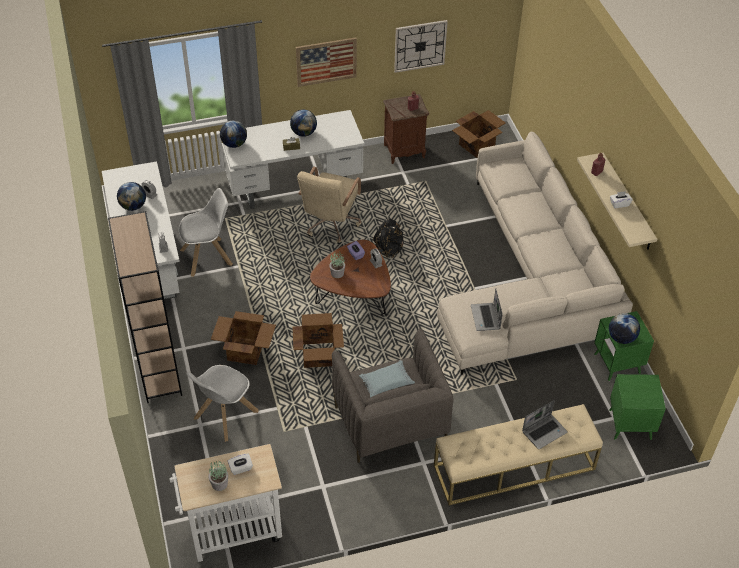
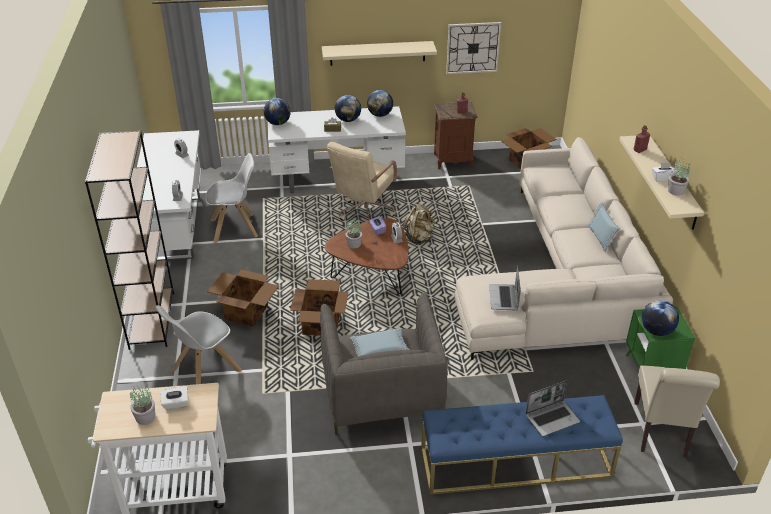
camera: 10 degrees right, 10 degrees down
globe [117,182,146,211] -> globe moved to [367,90,393,117]
picture [296,37,357,87] -> beige shelf [322,41,437,66]
black backpack [373,219,404,258] -> beige backpack [403,204,435,245]
beige bench [434,404,603,505] -> blue bench [421,395,623,495]
green side table [609,374,666,440] -> beige chair [634,366,720,458]
none -> blue pillow [587,202,620,252]
none -> potted plant [668,157,691,196]

